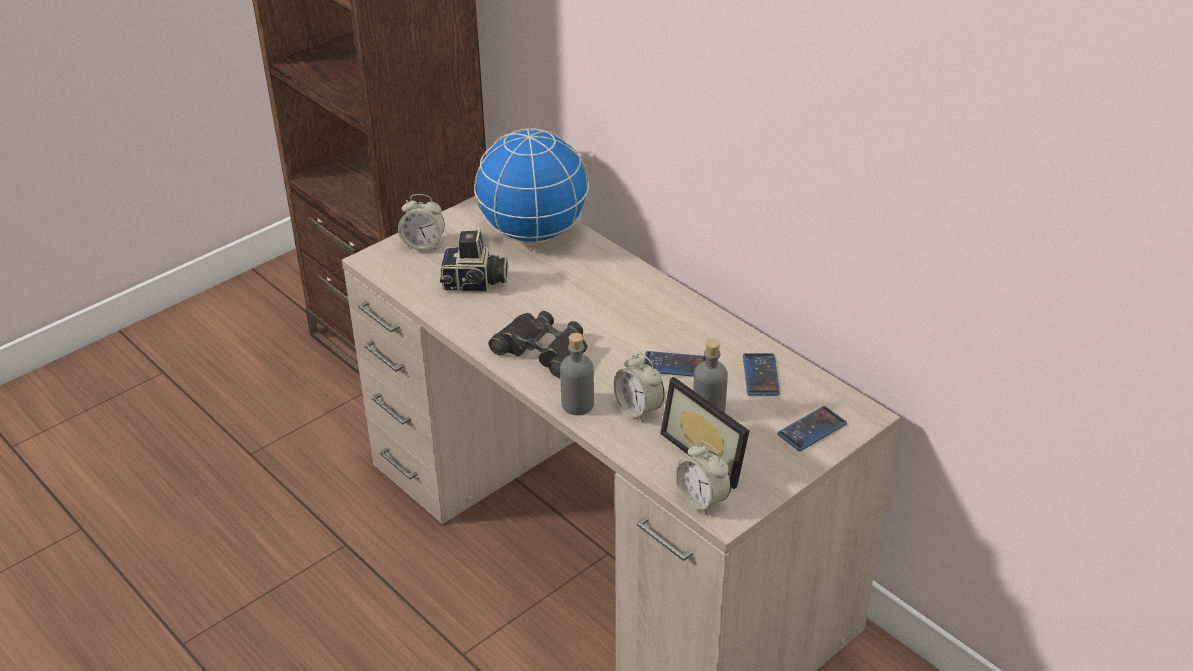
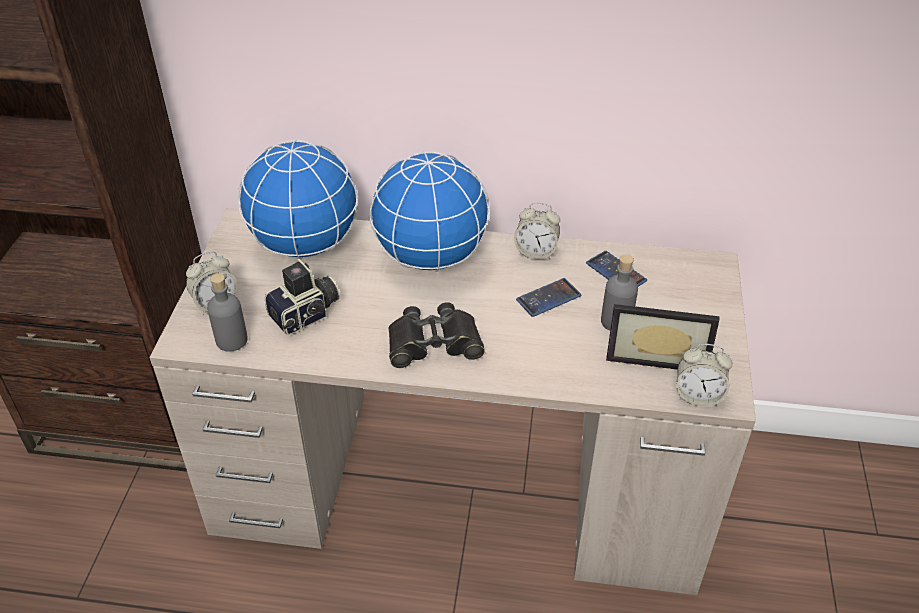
camera: 40 degrees left, 5 degrees up
grey bottle [560,333,594,415] -> grey bottle moved to [207,273,248,352]
alarm clock [614,353,665,422] -> alarm clock moved to [514,203,560,259]
phone [777,406,847,451] -> none
none -> globe [369,151,490,272]

